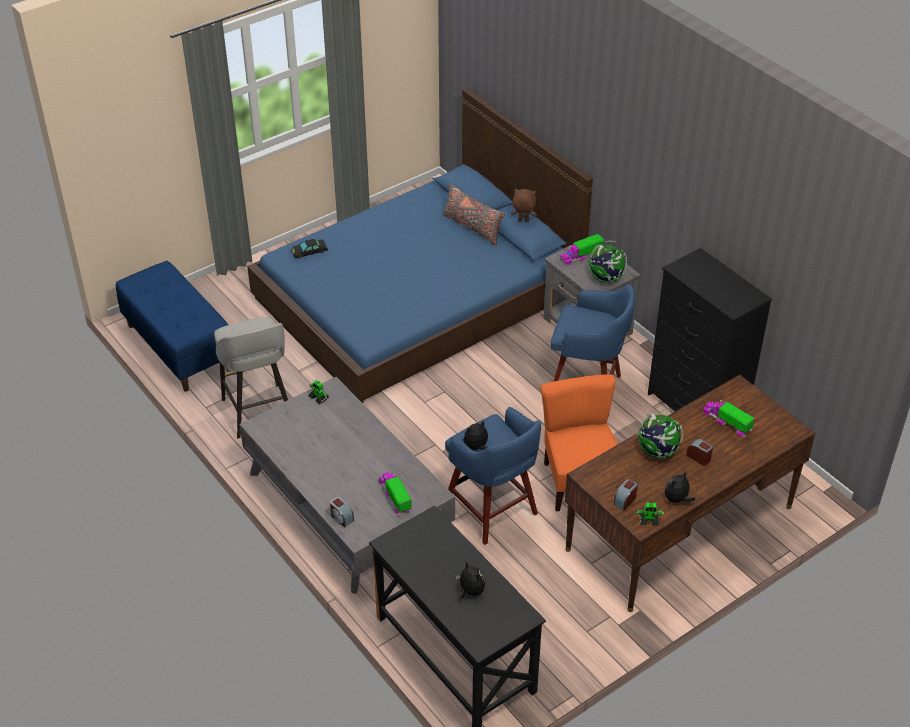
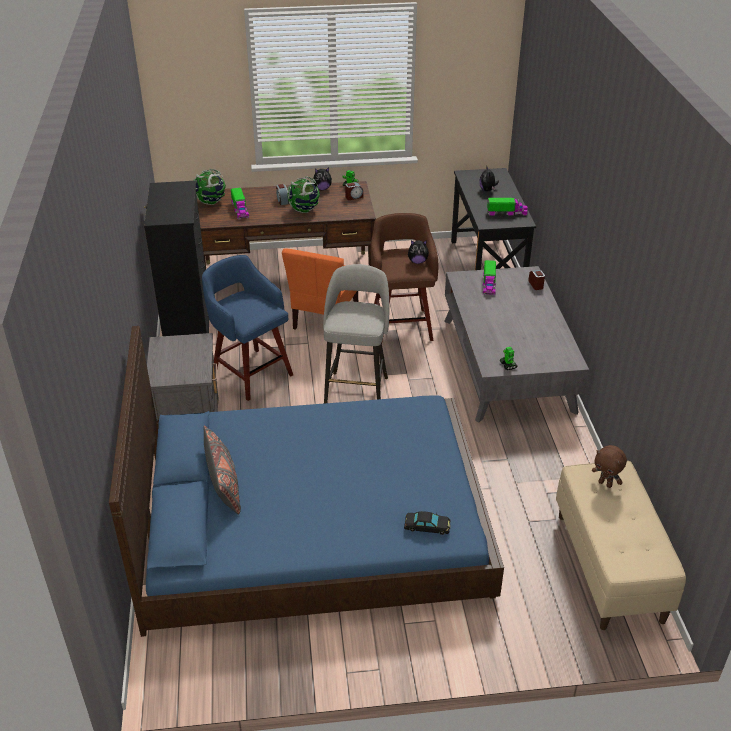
camera: 150 degrees left, 5 degrees down
blue bench [116,261,231,392] -> beige bench [556,461,686,630]
grey stool [214,317,288,439] -> grey stool moved to [323,264,389,404]
blue stool [445,407,541,545] -> brown stool [371,213,438,341]
brown plush toy [511,189,537,222] -> brown plush toy moved to [592,445,627,488]
toy truck [560,234,604,266] -> toy truck moved to [487,198,528,216]
globe [588,241,627,283] -> globe moved to [193,169,226,205]

